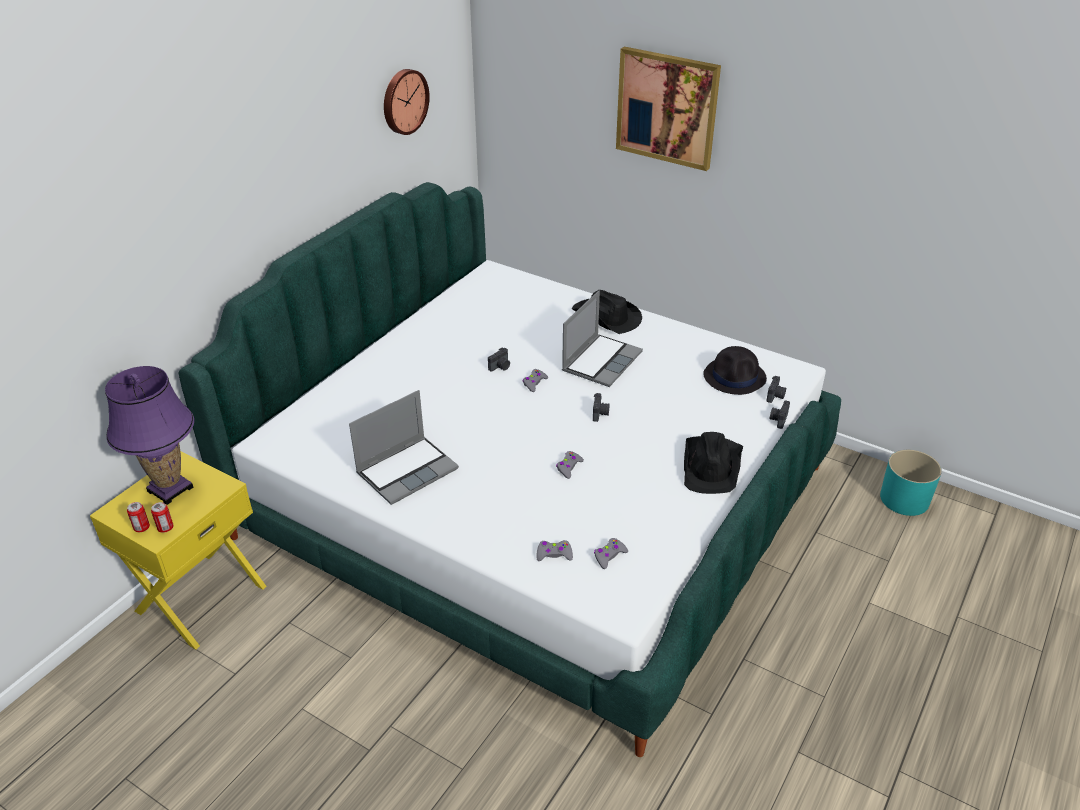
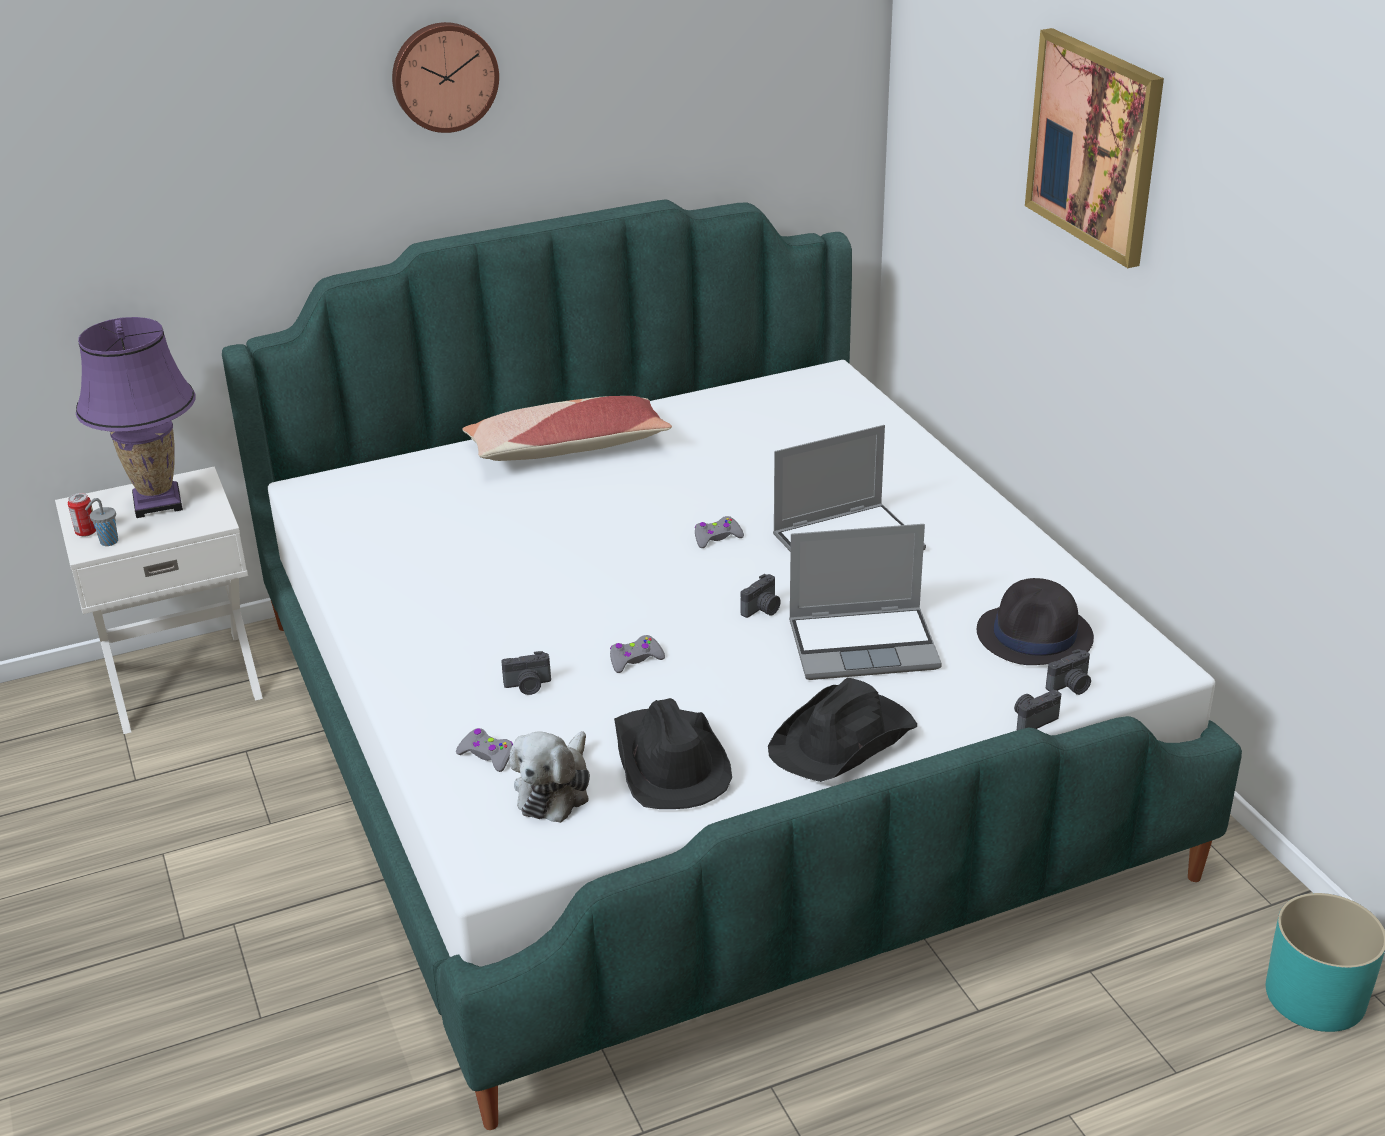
camera: 35 degrees right, 5 degrees down
yellow nightstand [90,451,267,650] -> white nightstand [55,467,263,734]
can [151,502,174,533] -> grey cup [85,498,118,546]
laptop [349,390,459,505] -> laptop moved to [789,524,942,680]
wall clock [384,69,430,135] -> wall clock moved to [392,22,499,133]
camera [488,348,510,371] -> camera moved to [501,651,551,695]
black hat [572,290,642,334] -> black hat moved to [614,698,732,809]
grey game controller [594,538,628,569] -> plush toy [509,731,590,823]
none -> pillow [462,396,672,461]

